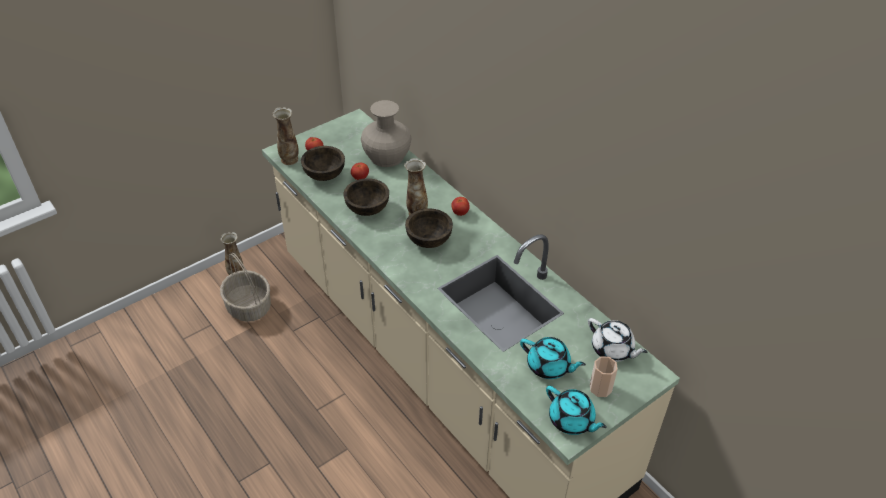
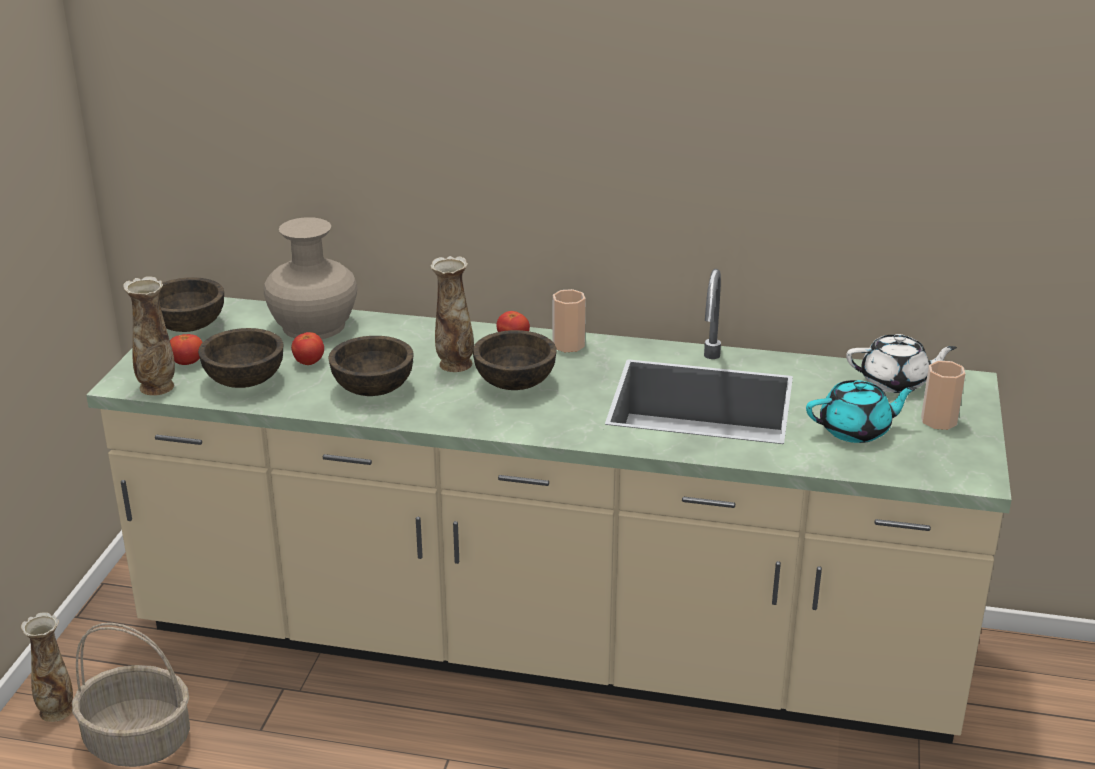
camera: 40 degrees left, 15 degrees down
turquoise teapot [546,386,607,435] -> none
none -> brown bowl [159,277,224,332]
none -> cup [553,289,585,352]

